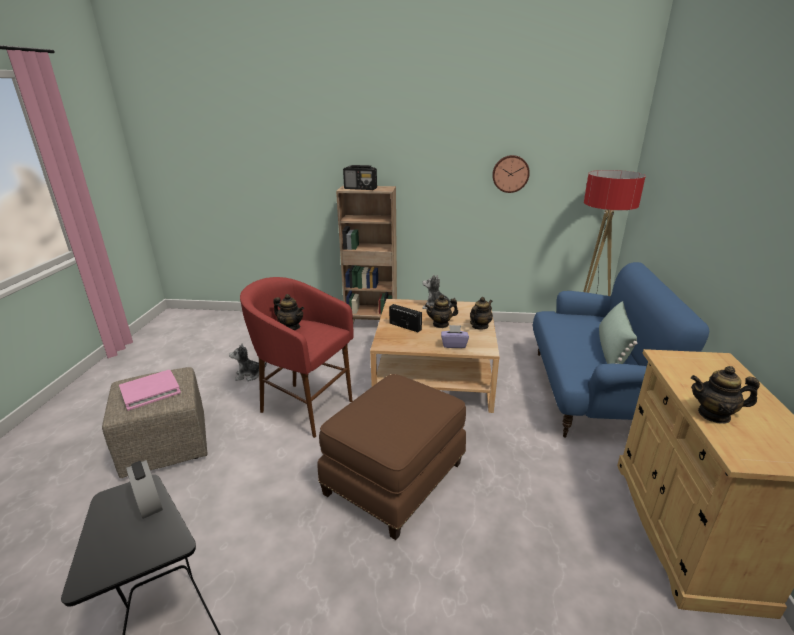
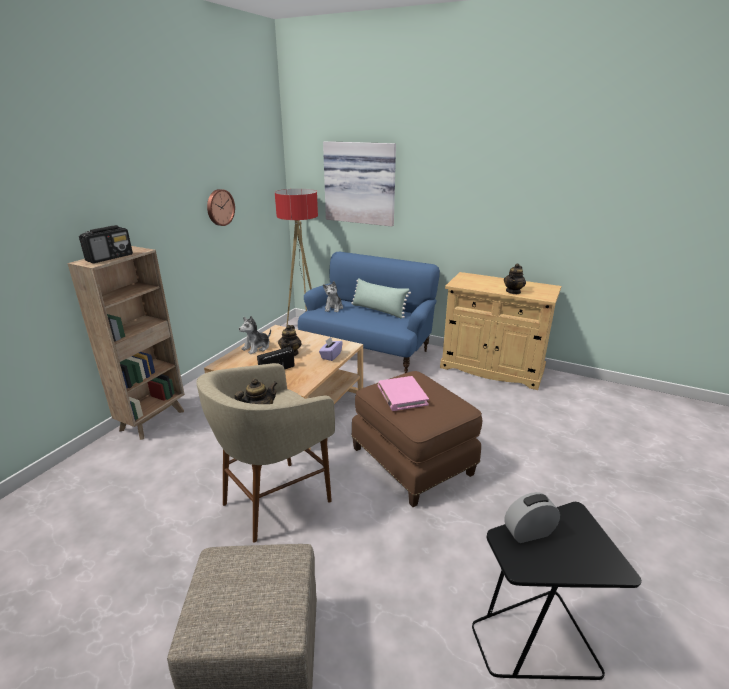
camera: 70 degrees left, 0 degrees up
pink book [119,370,181,411] -> pink book moved to [378,376,429,411]
plush toy [229,344,267,381] -> plush toy moved to [323,281,343,312]
red stool [240,277,354,438] -> beige stool [196,363,335,543]
teapot [470,297,493,330] -> none
none -> picture [323,141,396,227]

